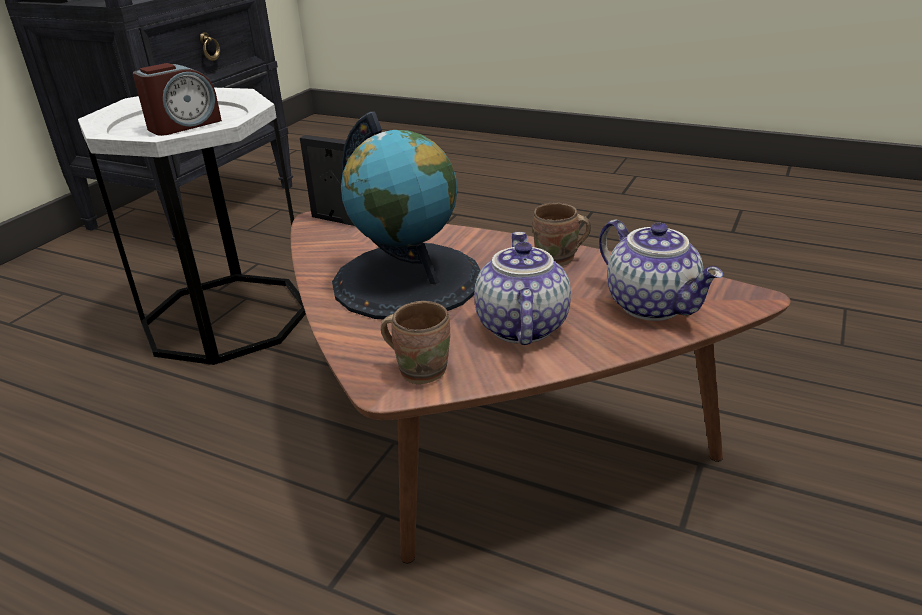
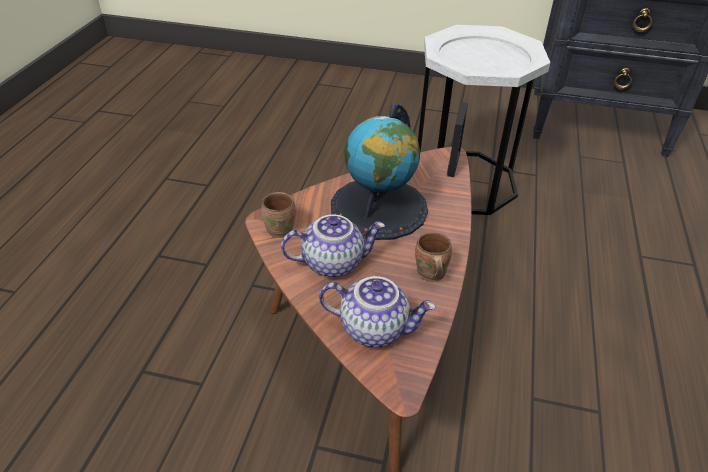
camera: 75 degrees right, 10 degrees up
alarm clock [133,63,222,136] -> none
teapot [599,220,723,321] -> teapot turned 120 degrees counterclockwise [319,276,436,347]

